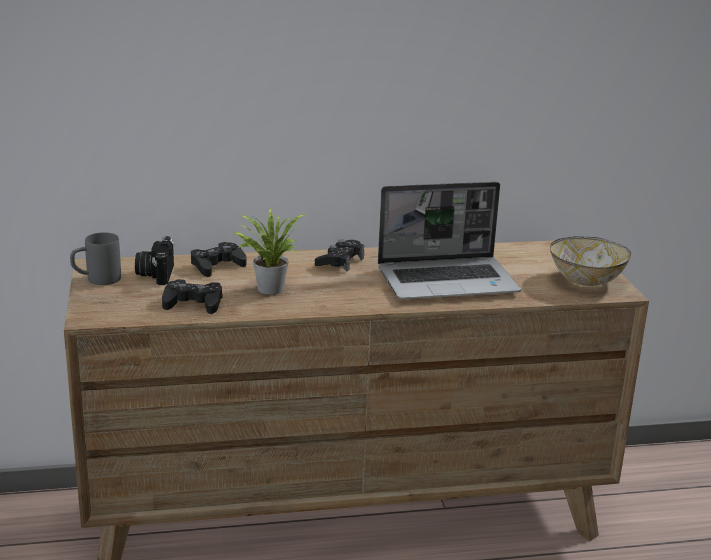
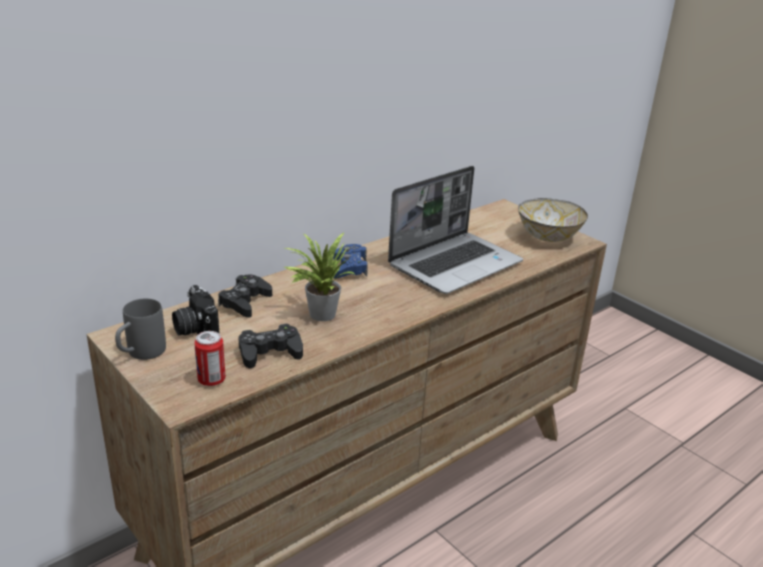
camera: 30 degrees left, 5 degrees up
black game controller [315,240,364,272] -> blue game controller [333,244,368,279]
none -> can [194,331,226,386]

